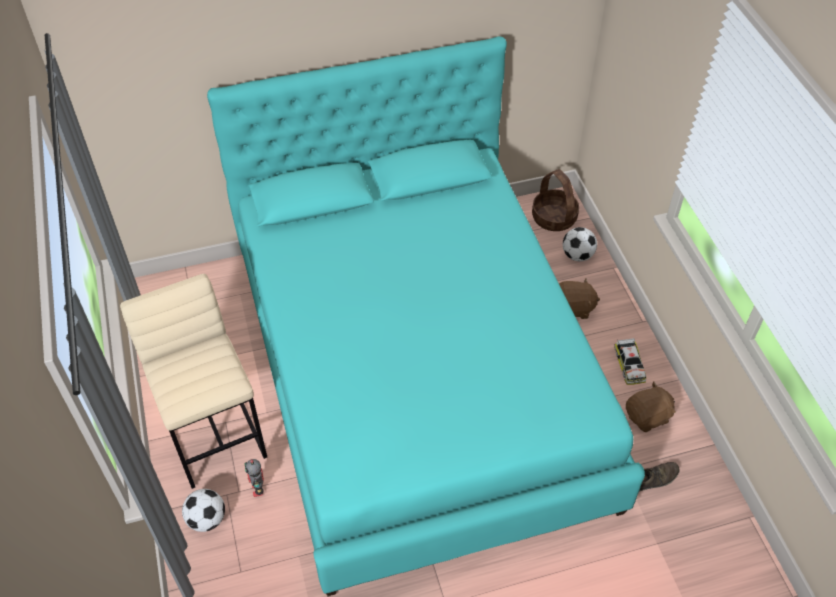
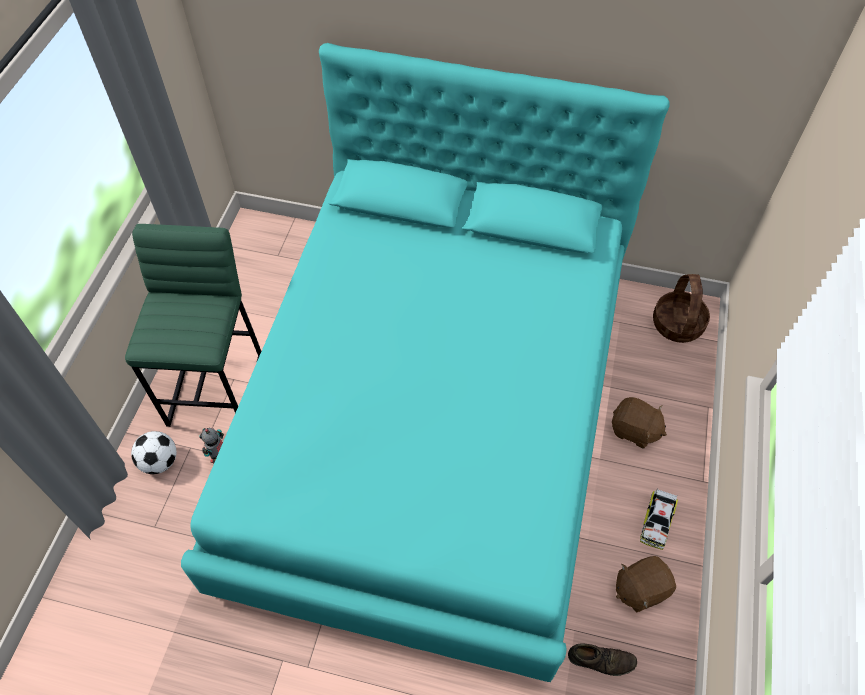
camera: 30 degrees right, 5 degrees up
beige stool [120,274,267,489] -> green stool [125,224,261,427]
football [563,227,597,261] -> none
brown plush toy [626,381,676,432] -> brown plush toy turned 150 degrees clockwise [616,556,676,613]

